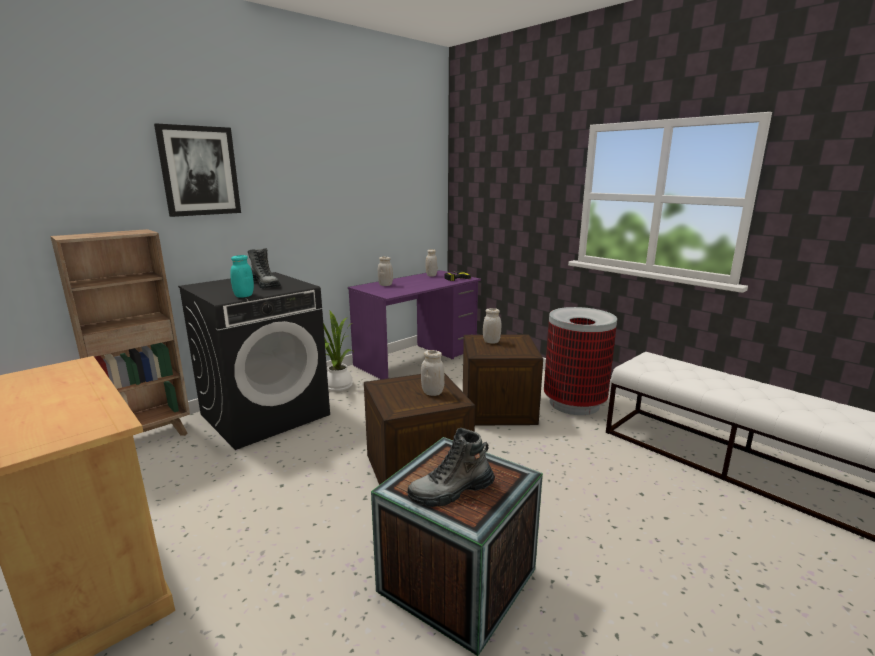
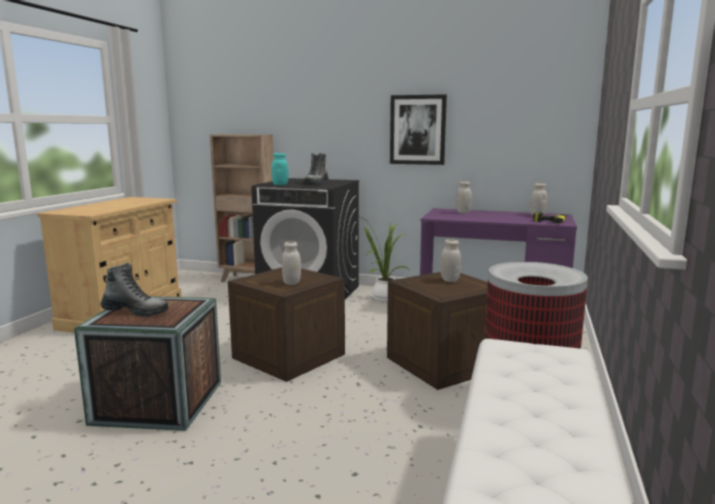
camera: 60 degrees right, 5 degrees down
picture [154,123,241,217] -> picture moved to [390,94,447,165]
boot [407,428,495,507] -> boot turned 150 degrees clockwise [100,263,169,316]

